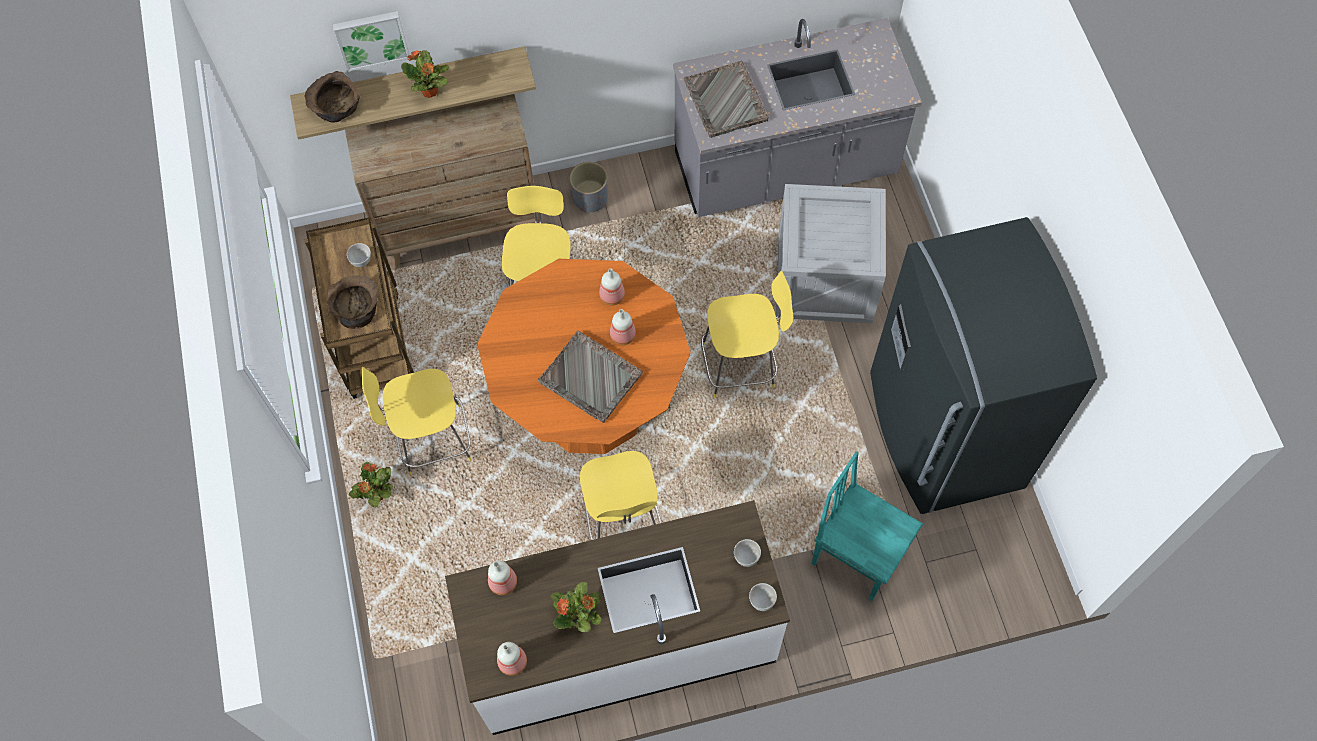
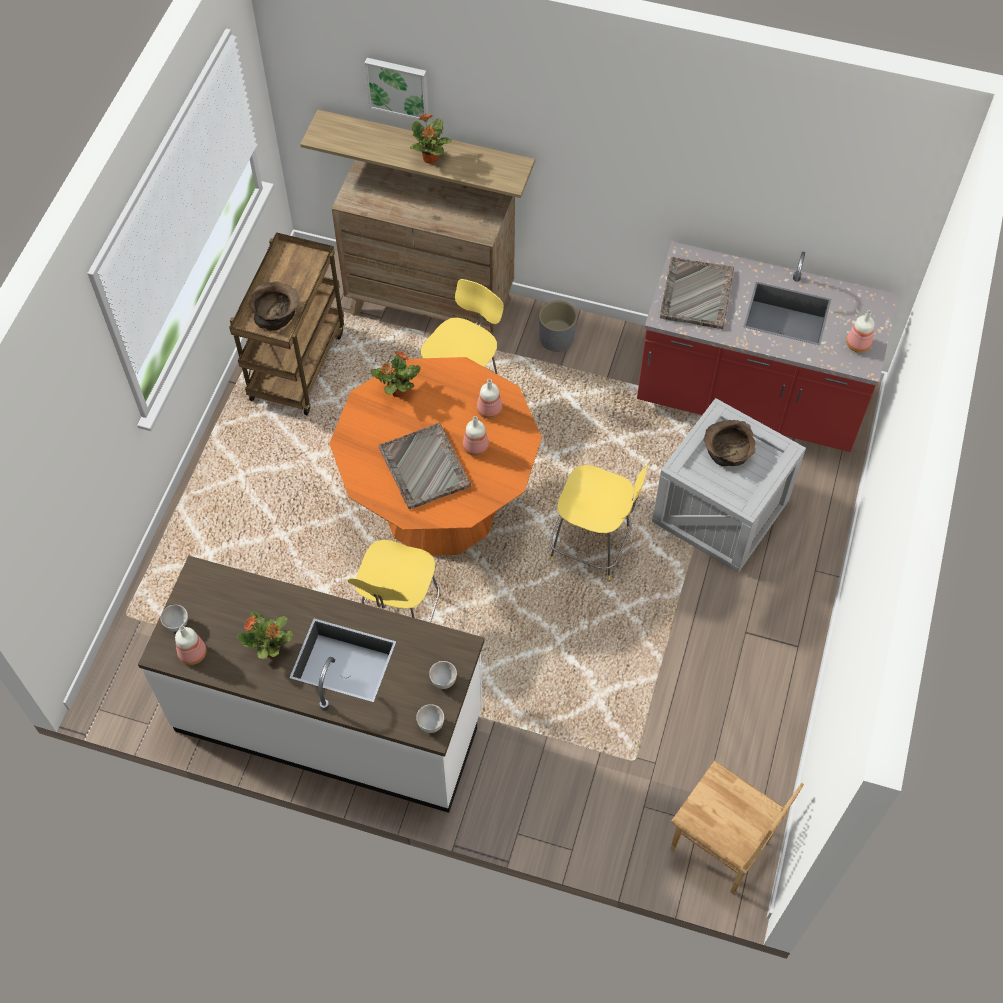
camera: 30 degrees right, 5 degrees down
brown bowl [304,71,360,123] -> brown bowl moved to [703,420,756,466]
white bowl [347,243,371,267] -> white bowl moved to [160,605,188,632]
potted plant [349,462,393,507] -> potted plant moved to [371,351,421,397]
yellow stool [362,367,472,475] -> none
bottle [488,561,517,595] -> bottle moved to [846,311,875,353]
grey counter [673,18,922,217] -> red counter [637,242,898,452]
turquoise chair [811,451,923,601] -> none
grey fridge [870,217,1097,514] -> none
none -> brown chair [670,761,804,894]

